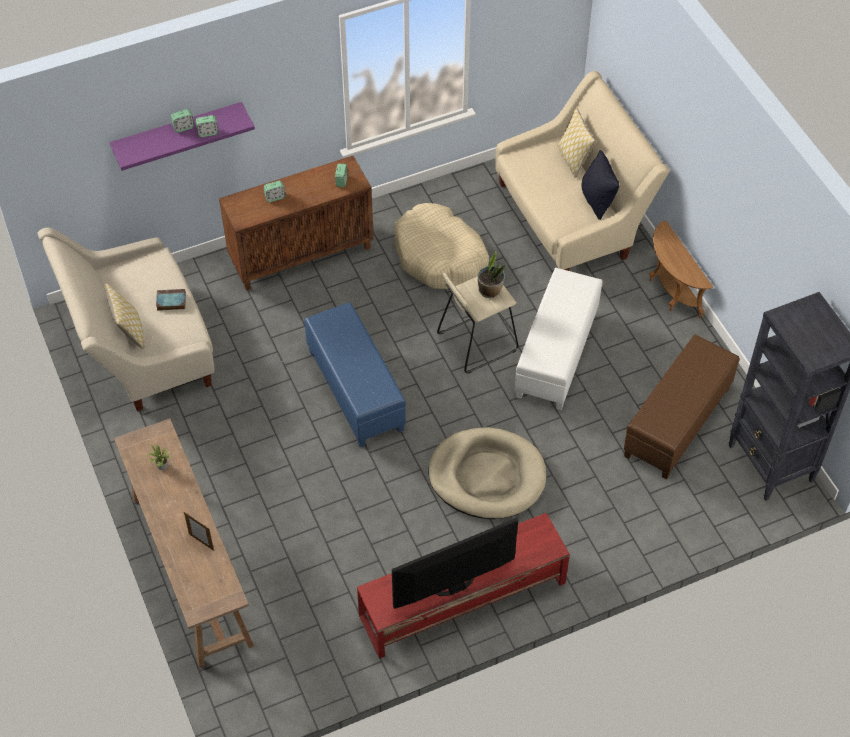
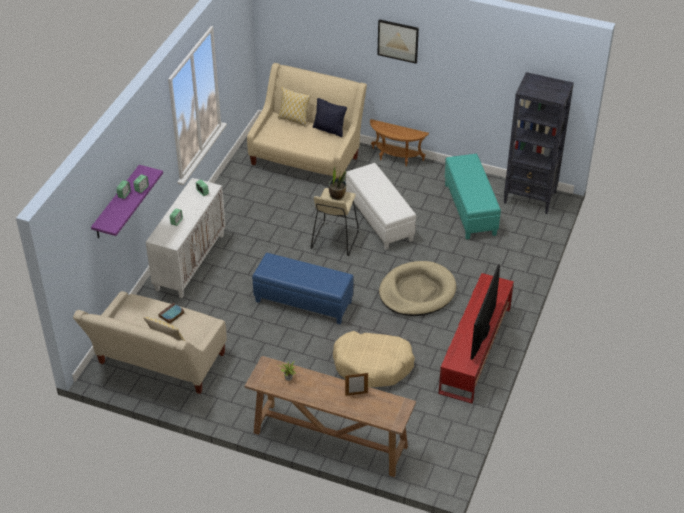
camera: 45 degrees left, 10 degrees down
brown cabinet [219,156,374,290] -> white cabinet [146,178,226,298]
beige dog bed [394,203,489,289] -> beige dog bed moved to [333,331,415,387]
brown ottoman [624,334,740,480] -> turquoise ottoman [445,154,501,240]
none -> picture [377,19,419,64]

